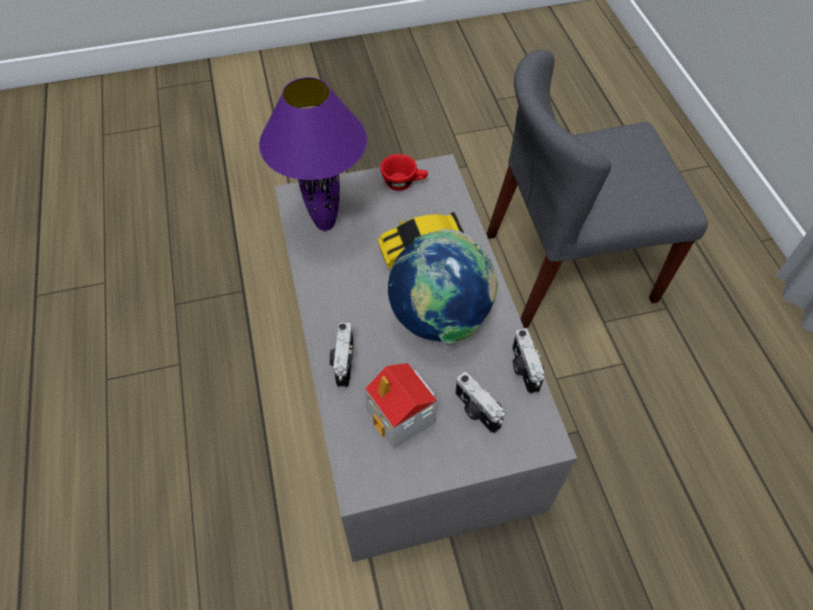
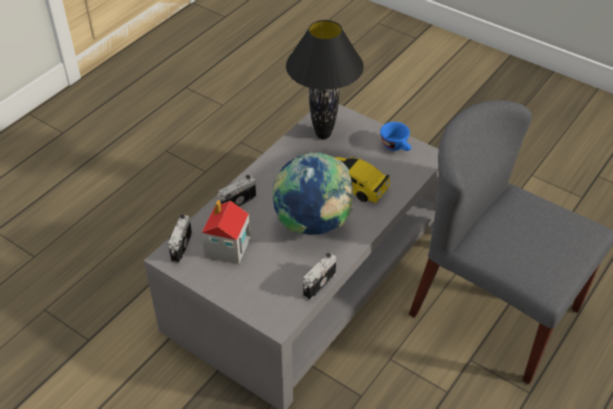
camera: 50 degrees right, 10 degrees down
purple table lamp [259,77,367,231] -> black table lamp [286,20,364,139]
red cup [380,154,428,191] -> blue cup [380,122,411,151]
camera [455,372,504,434] -> camera moved to [168,215,192,264]

